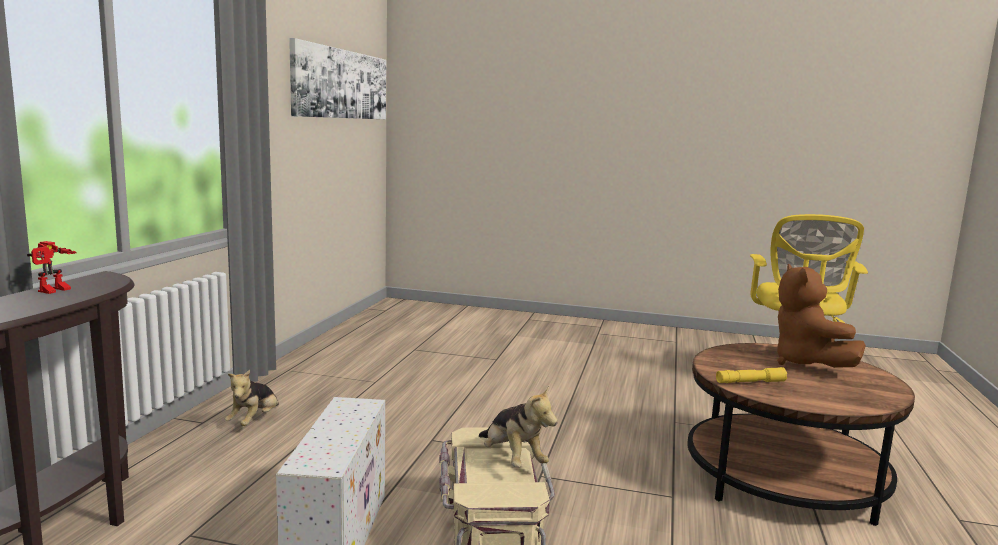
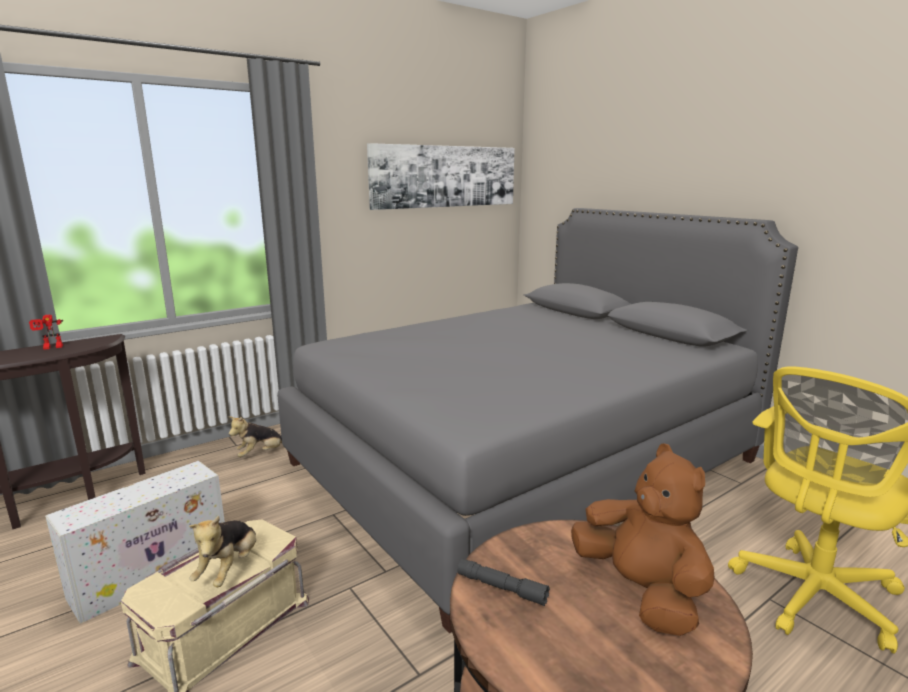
camera: 40 degrees right, 5 degrees up
yellow flashlight [716,367,787,383] -> grey flashlight [458,559,550,606]
brown plush toy [777,264,866,368] -> brown plush toy turned 120 degrees clockwise [571,443,715,636]
none -> grey bed [277,208,798,633]

